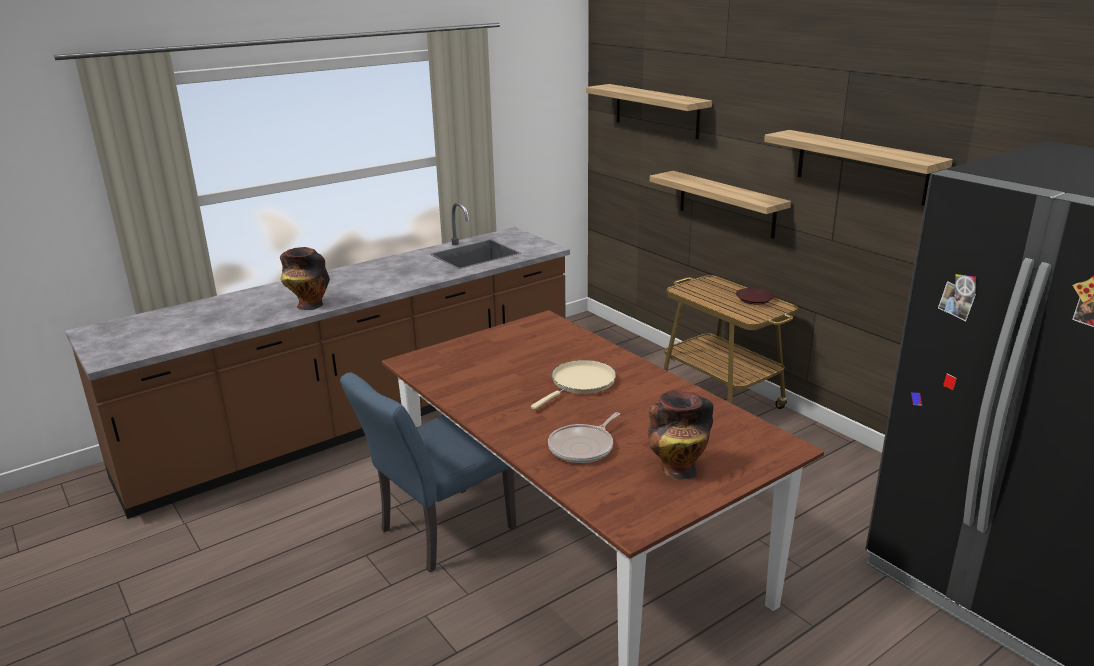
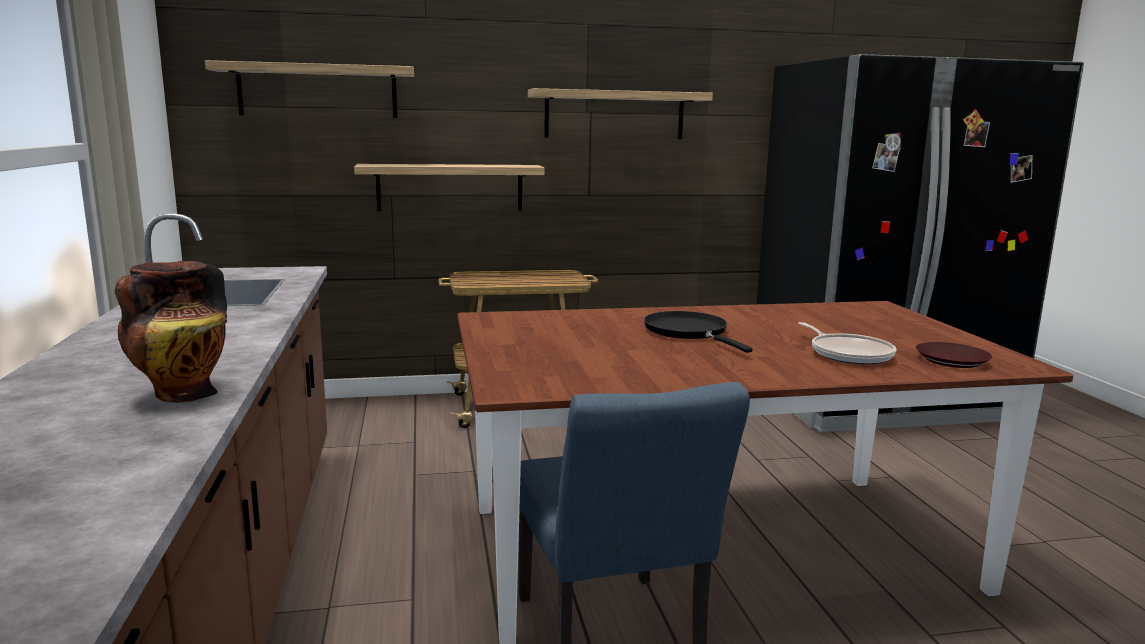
camera: 65 degrees left, 10 degrees down
beige frying pan [531,360,616,410] -> black frying pan [644,311,753,353]
vase [648,390,713,480] -> none
brown plate [736,288,775,305] -> brown plate moved to [916,342,992,368]

